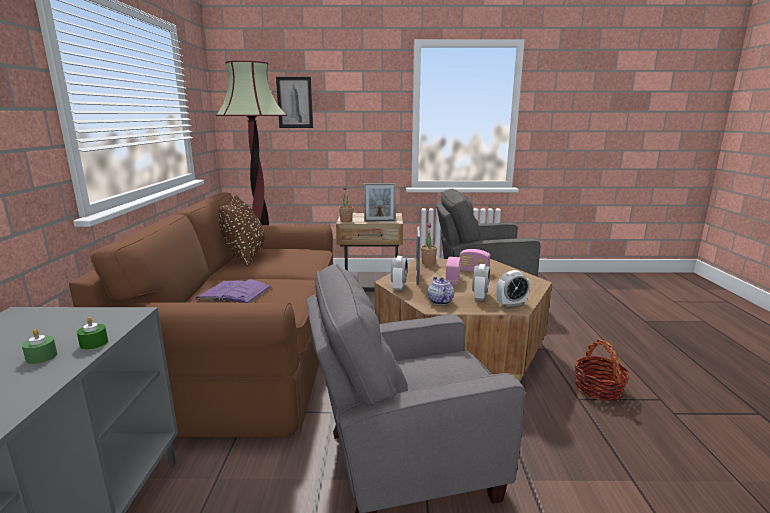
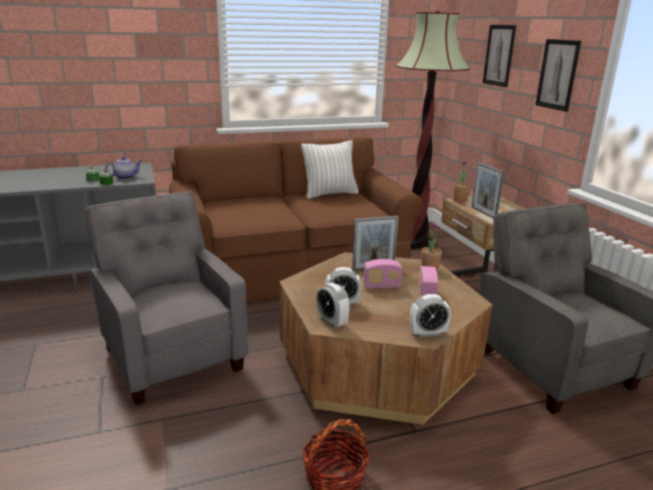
camera: 70 degrees right, 5 degrees up
purple book [195,279,272,303] -> none
brown pillow [219,195,265,267] -> white pillow [301,140,359,199]
alarm clock [391,256,407,290] -> alarm clock moved to [409,294,451,338]
teapot [428,277,454,305] -> teapot moved to [106,157,142,179]
none -> picture [536,39,581,112]

